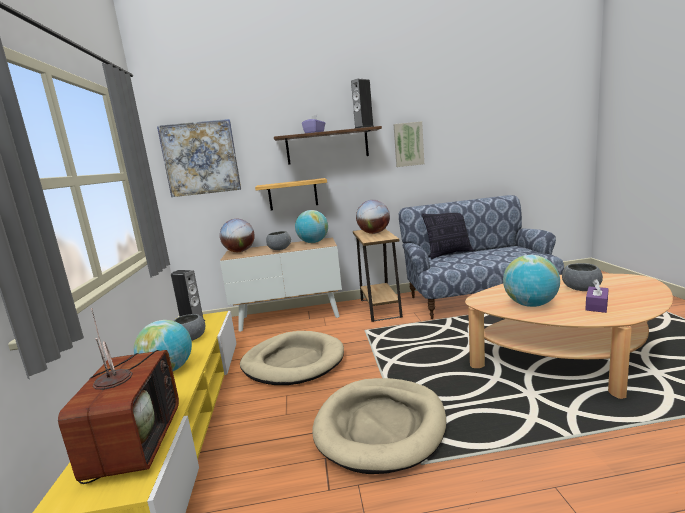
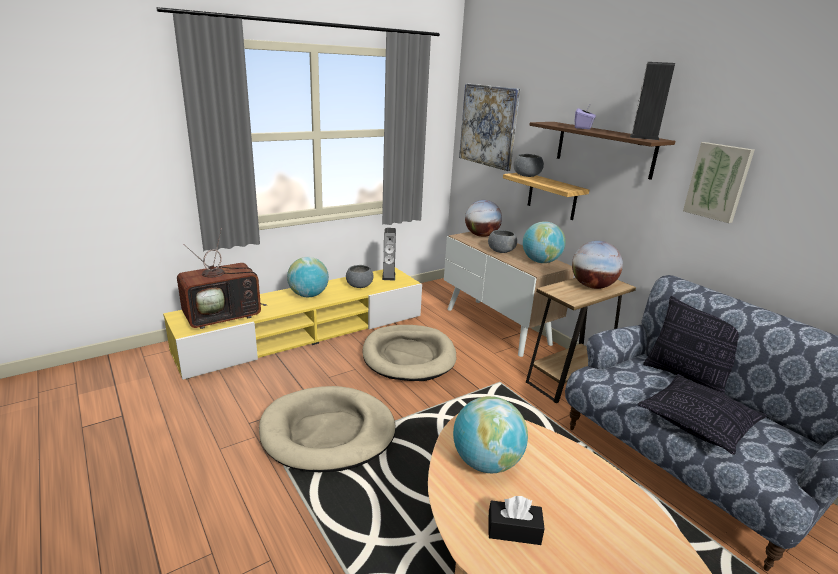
camera: 60 degrees right, 10 degrees up
grey bowl [562,263,603,291] -> grey bowl moved to [514,154,544,177]
purple tissue box [585,279,609,313] -> black tissue box [488,496,545,545]
none -> pillow [638,374,767,455]

